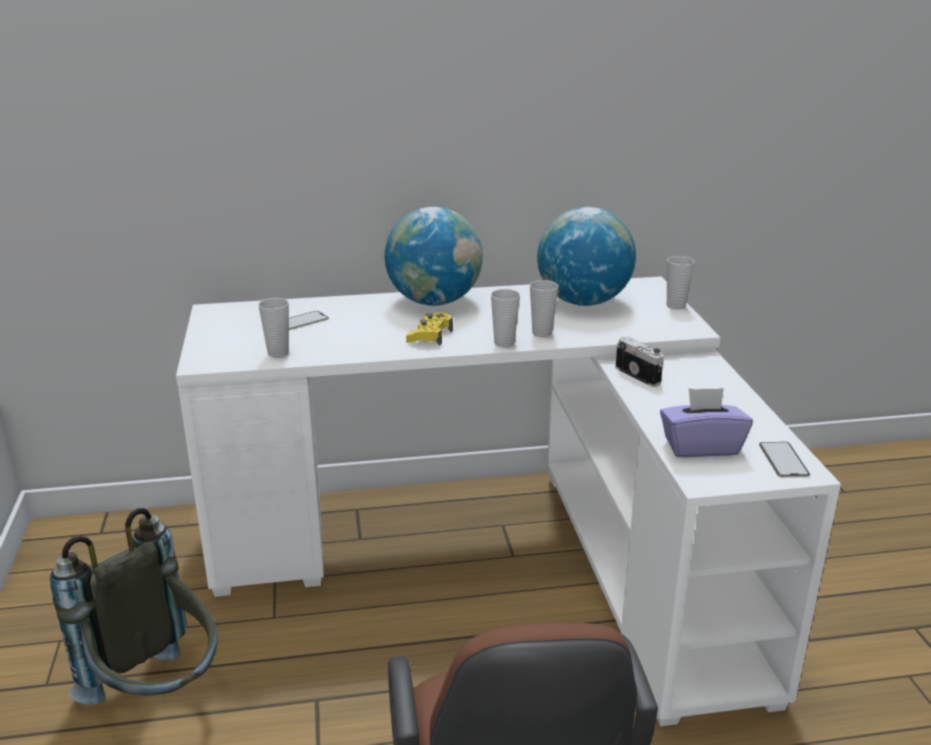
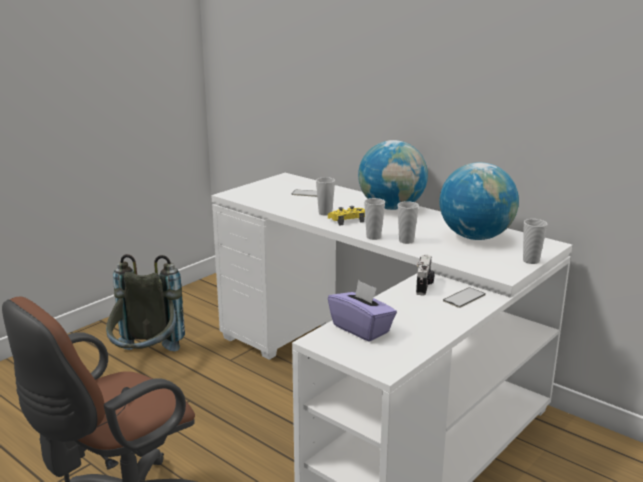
camera: 50 degrees right, 5 degrees down
cup [258,298,289,357] -> cup moved to [316,177,335,216]
phone [759,442,810,477] -> phone moved to [443,287,486,308]

